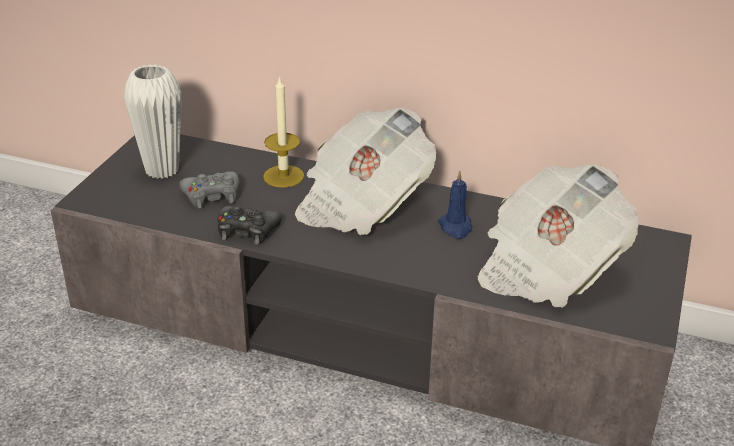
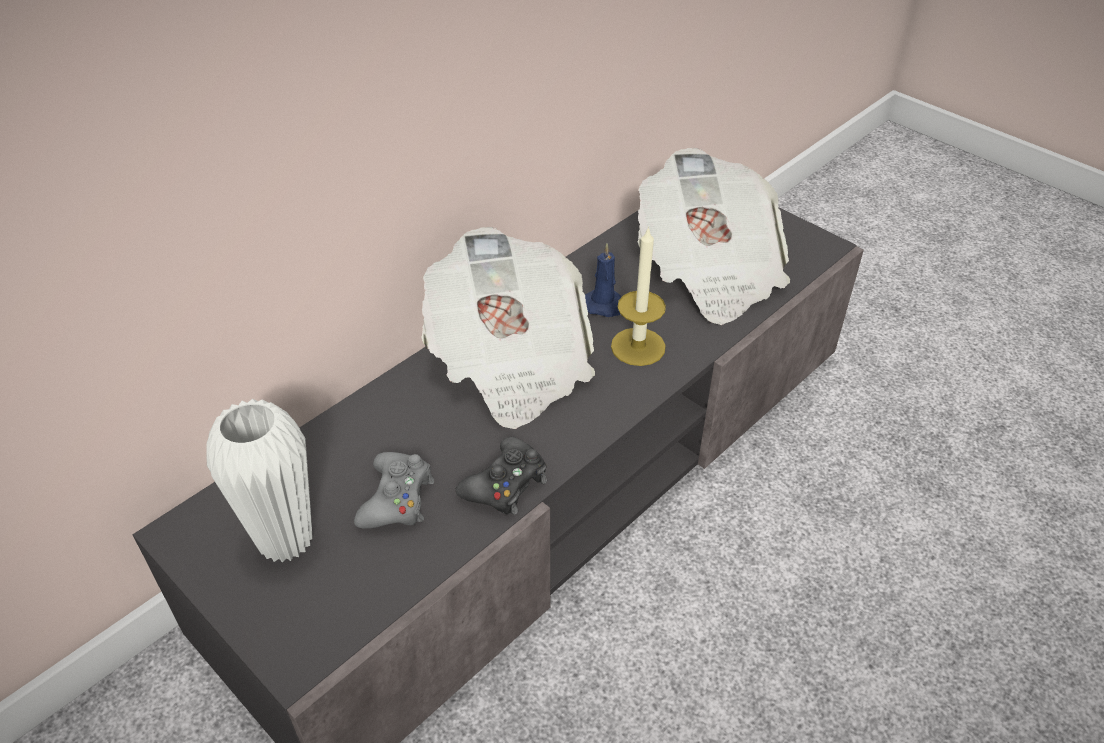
camera: 65 degrees left, 10 degrees up
candle [263,76,304,188] -> candle moved to [611,226,666,366]

